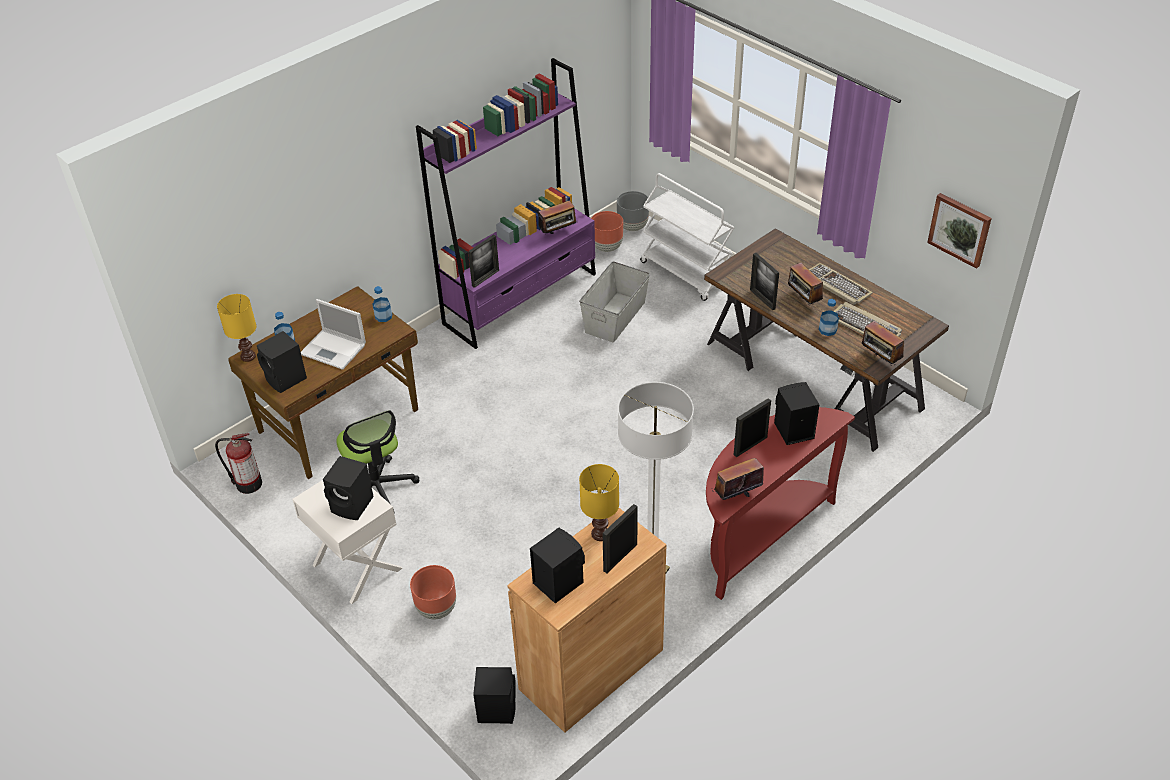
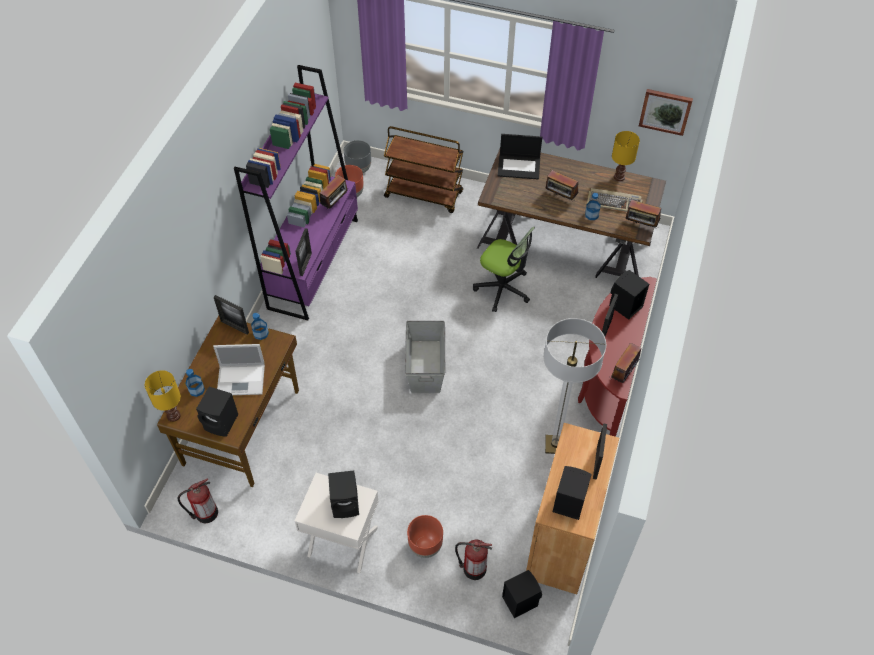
camera: 30 degrees left, 10 degrees up
office chair [336,410,419,513] -> office chair moved to [473,227,535,312]
grey storage box [579,261,650,342] -> grey storage box moved to [405,321,445,393]
yellow table lamp [579,464,619,541] -> yellow table lamp moved to [612,131,640,181]
white cart [640,173,735,301] -> brown cart [384,126,463,213]
picture frame [750,253,779,310] -> picture frame moved to [214,295,249,335]
keyboard [809,263,873,305] -> none
none -> fire extinguisher [455,540,492,580]
none -> laptop [498,134,542,180]

